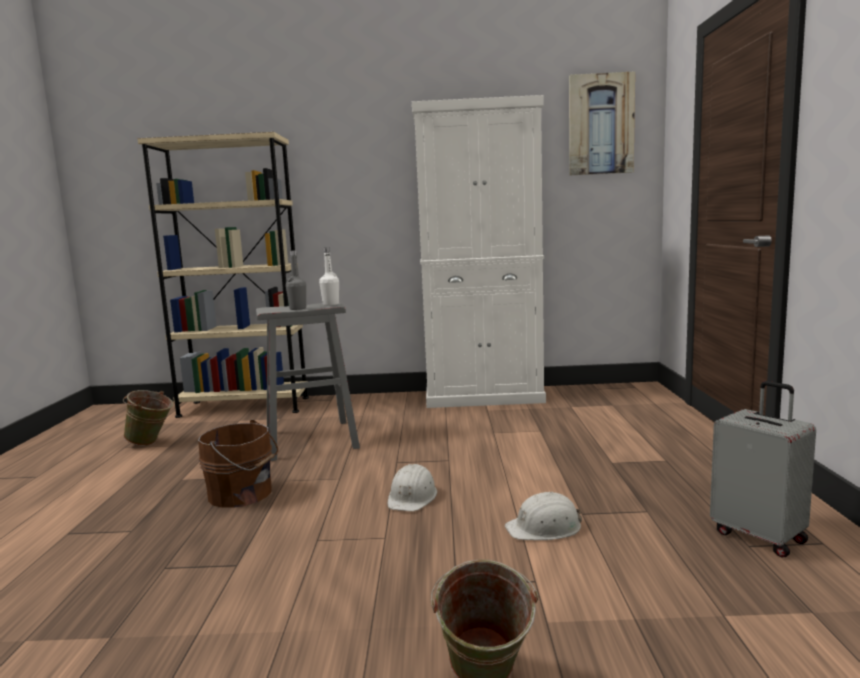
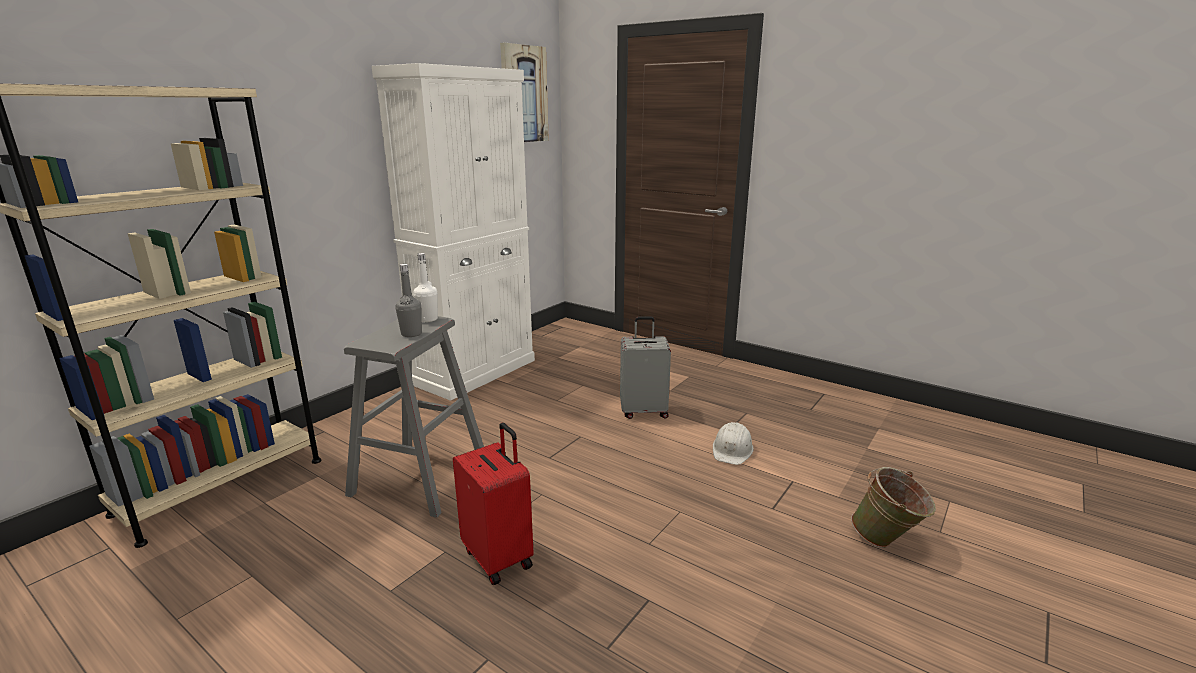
camera: 55 degrees left, 10 degrees up
green bucket [123,390,174,446] -> none
brown bucket [198,420,278,508] -> red suitcase [453,423,534,585]
white hard hat [388,464,437,511] -> none
grey suitcase [710,381,816,558] -> grey suitcase moved to [620,316,671,419]

